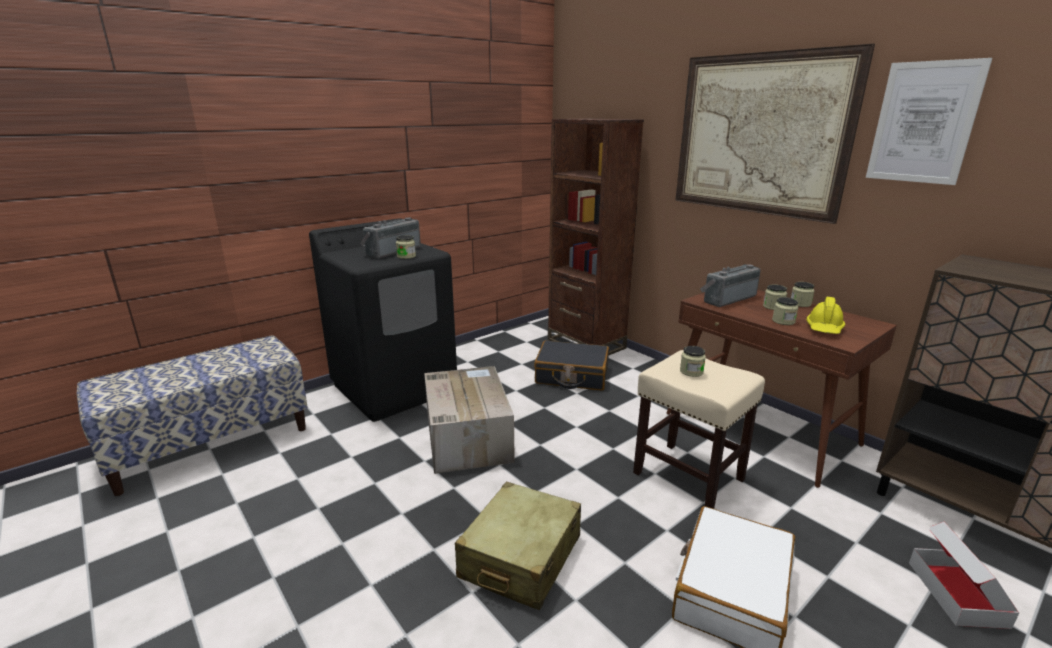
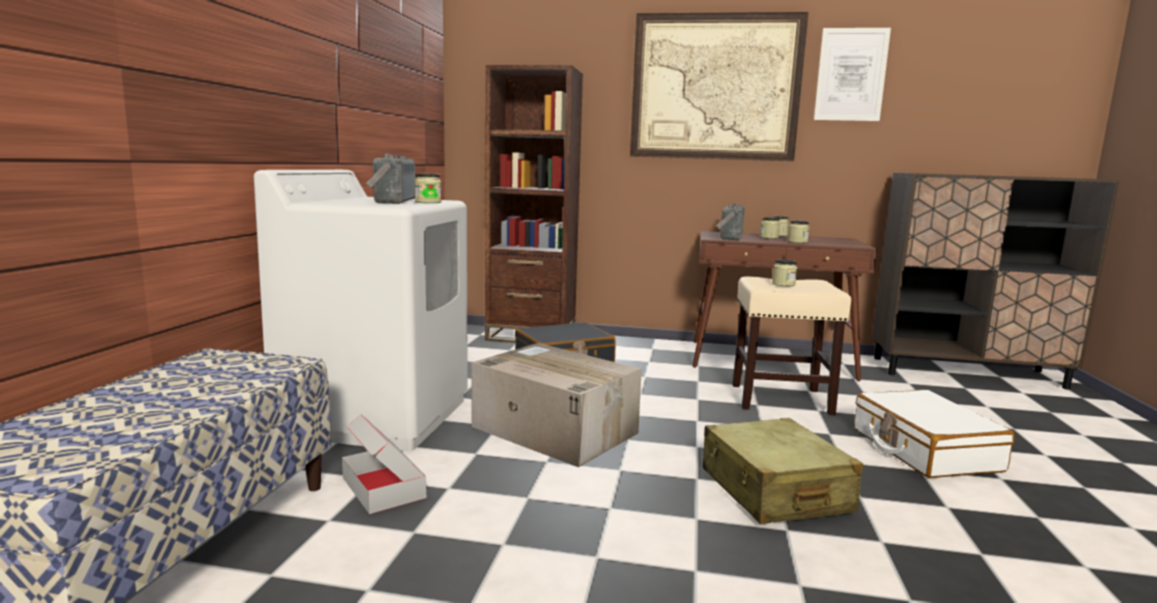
camera: 40 degrees left, 10 degrees down
black washing machine [309,218,457,422] -> white washing machine [254,170,468,451]
yellow hard hat [806,297,845,334] -> none
cardboard box [909,522,1019,629] -> cardboard box moved to [342,414,426,514]

